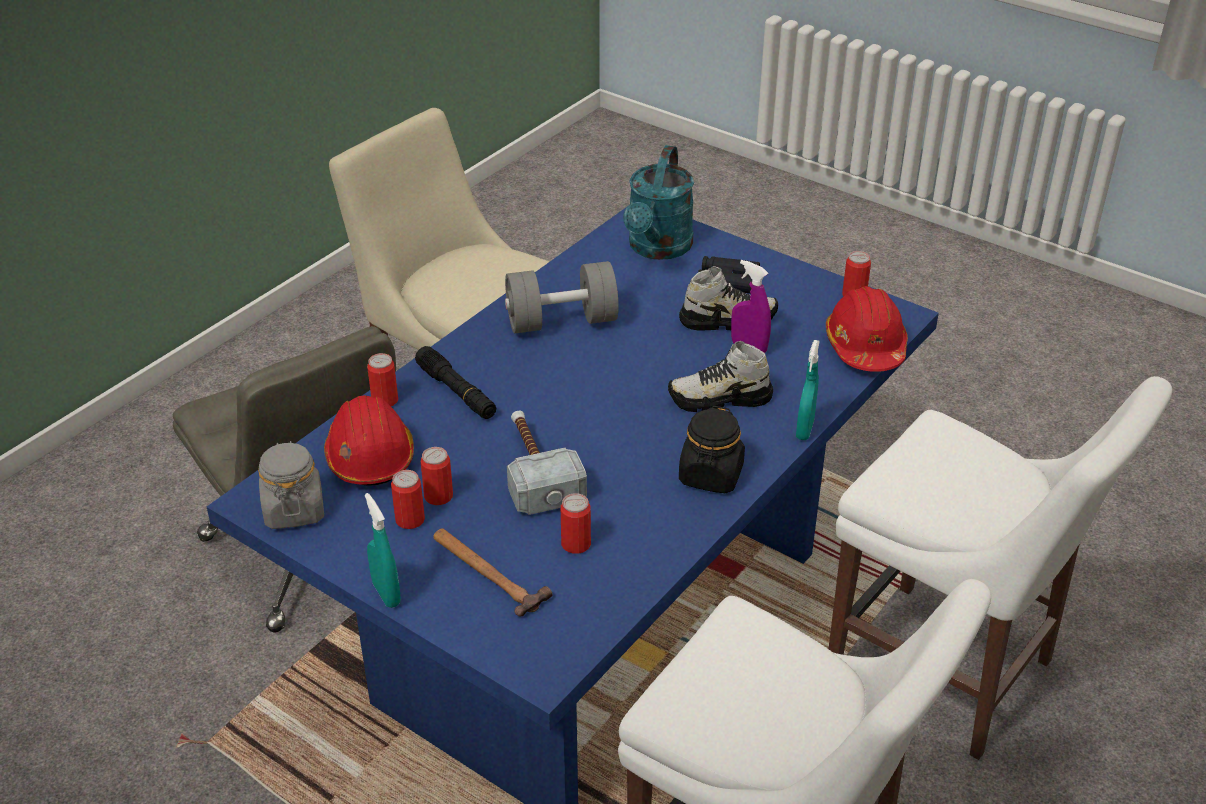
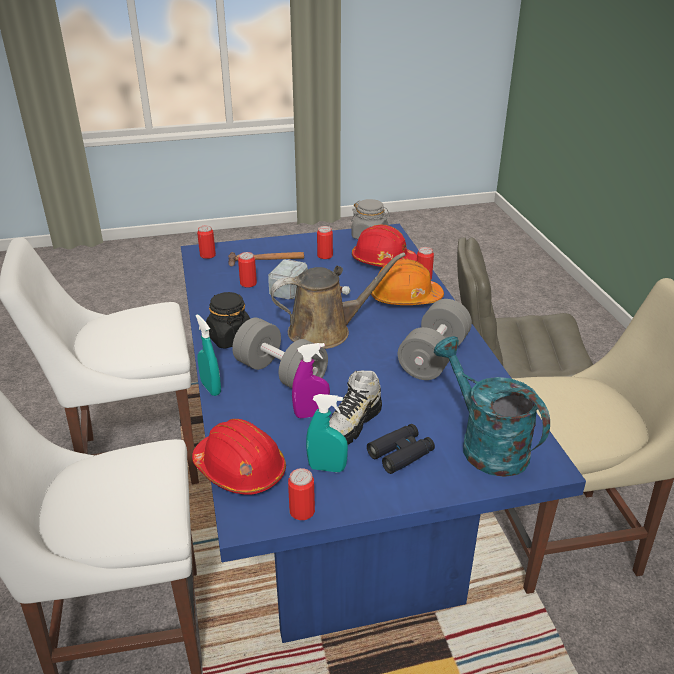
camera: 130 degrees right, 5 degrees down
turquoise spray bottle [365,493,401,608] -> turquoise spray bottle moved to [306,394,348,472]
black flashlight [415,346,496,419] -> orange hard hat [371,259,444,305]
can [421,447,453,505] -> can moved to [197,225,216,259]
shoe [668,341,773,412] -> grey dumbbell [232,318,328,388]
none -> brown watering can [270,253,406,349]

